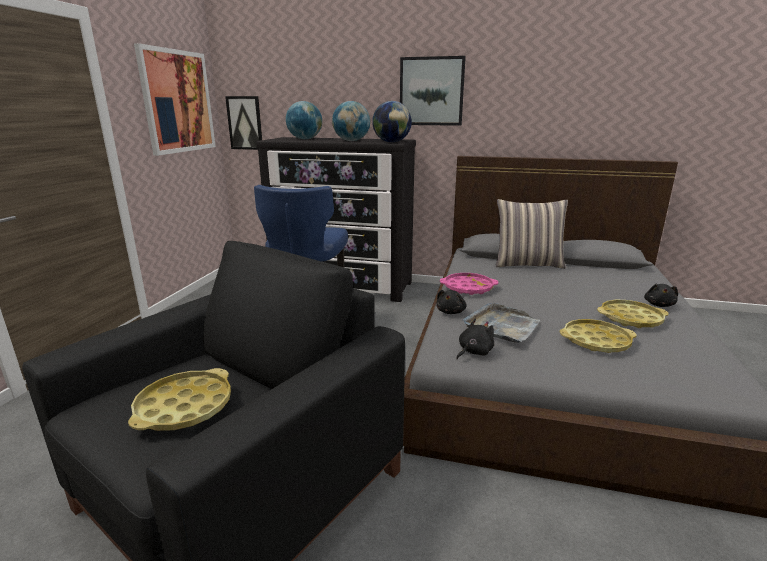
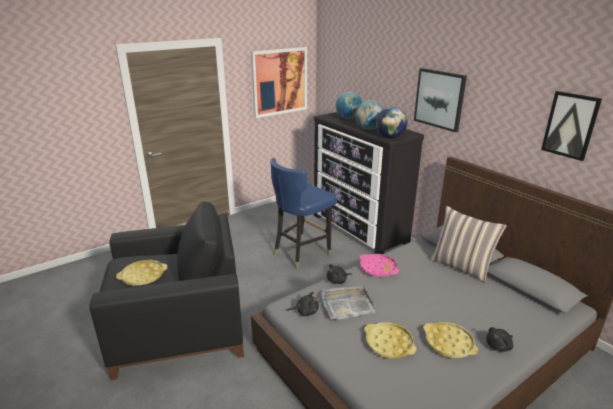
camera: 40 degrees right, 5 degrees up
picture [225,96,262,150] -> picture moved to [541,91,602,161]

